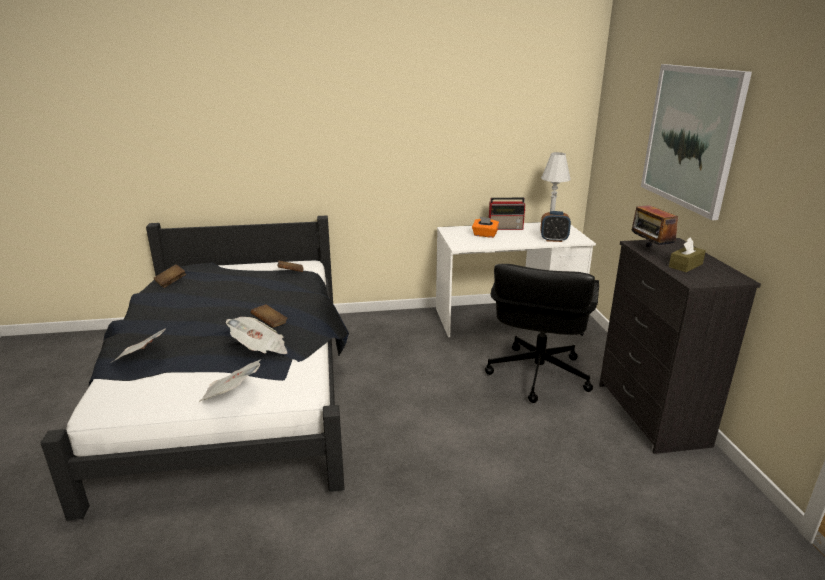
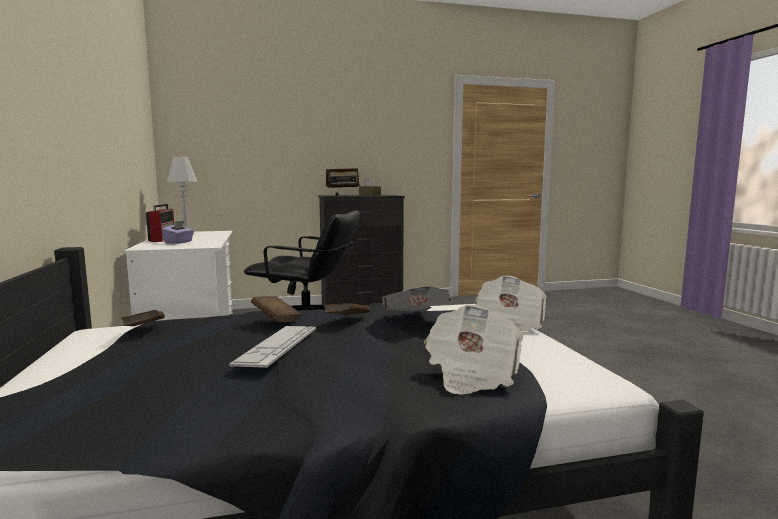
camera: 95 degrees left, 15 degrees down
brown book [154,264,186,288] -> brown book moved to [251,296,301,322]
orange tissue box [472,217,499,238] -> purple tissue box [162,220,194,244]
alarm clock [540,211,571,242] -> none
picture [641,64,752,220] -> none
none -> keyboard [229,326,316,368]

